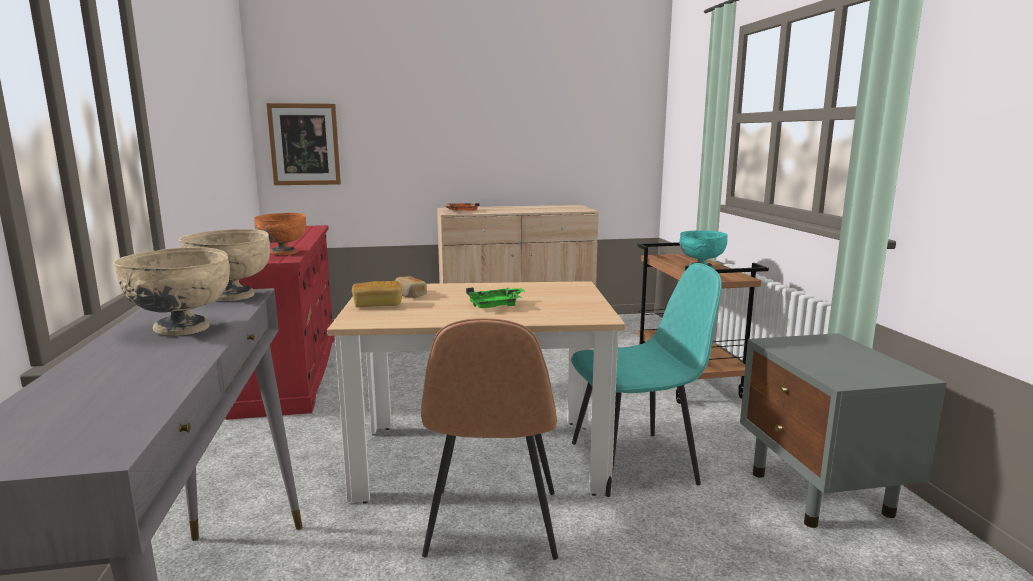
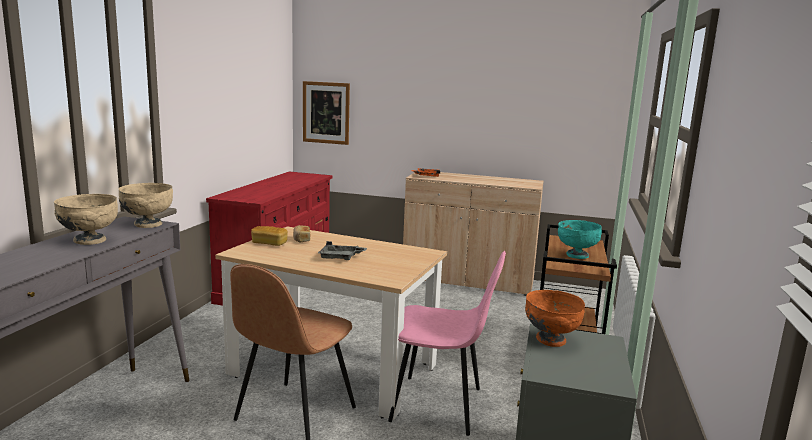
camera: 25 degrees right, 0 degrees up
orange bowl [254,213,306,255] -> orange bowl moved to [525,290,585,347]
green tray [466,287,525,308] -> grey tray [318,241,367,260]
turquoise chair [571,263,722,497] -> pink chair [388,251,506,436]

